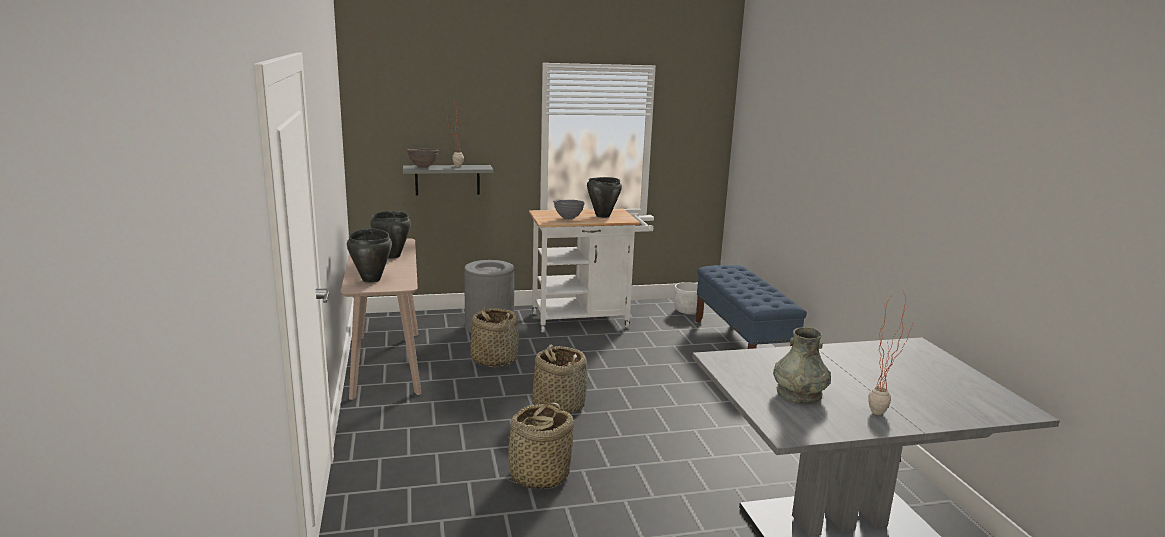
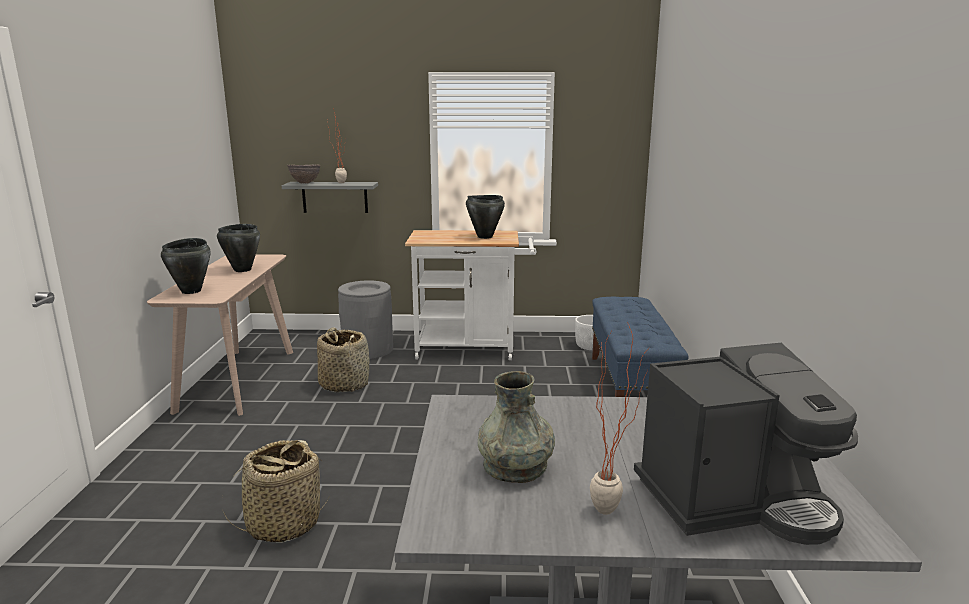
camera: 15 degrees right, 0 degrees up
basket [533,345,588,414] -> none
grey bowl [553,200,585,220] -> none
none -> coffee machine [634,343,858,545]

